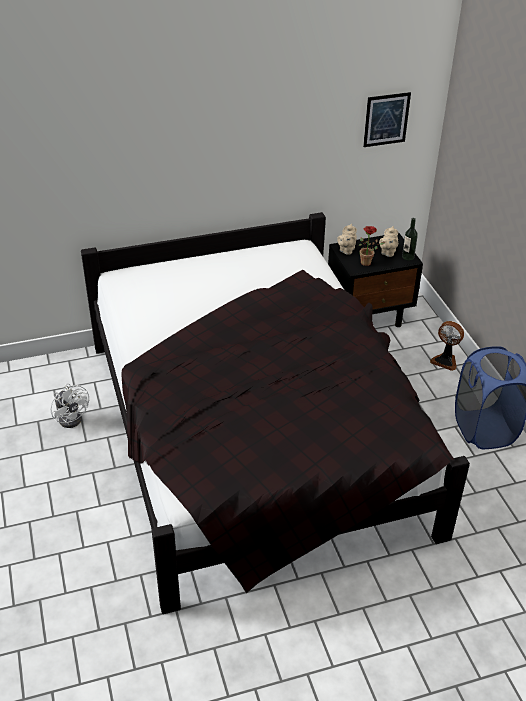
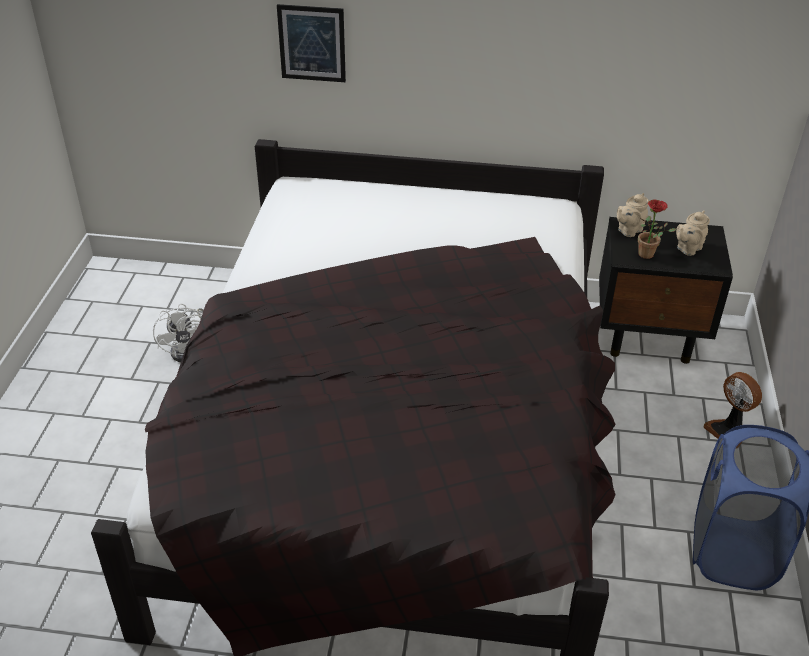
camera: 25 degrees right, 0 degrees up
picture [363,92,411,147] -> picture moved to [277,4,346,82]
bottle [402,218,418,261] -> none

